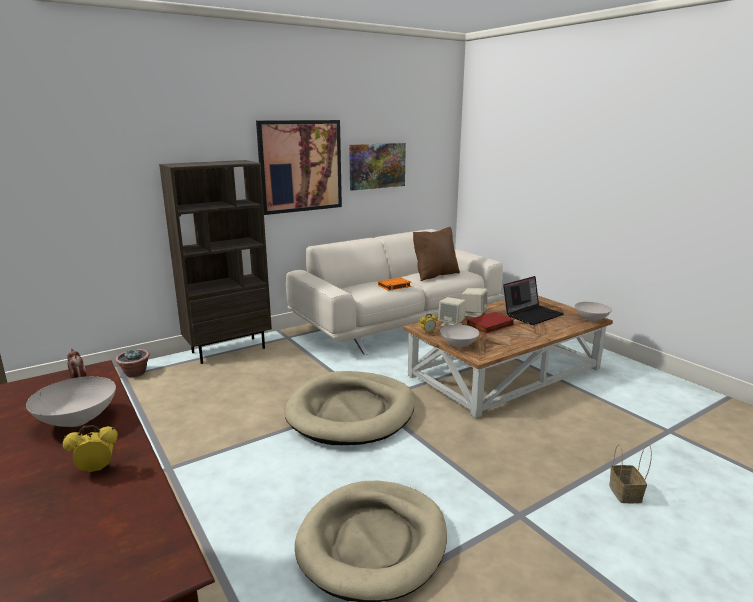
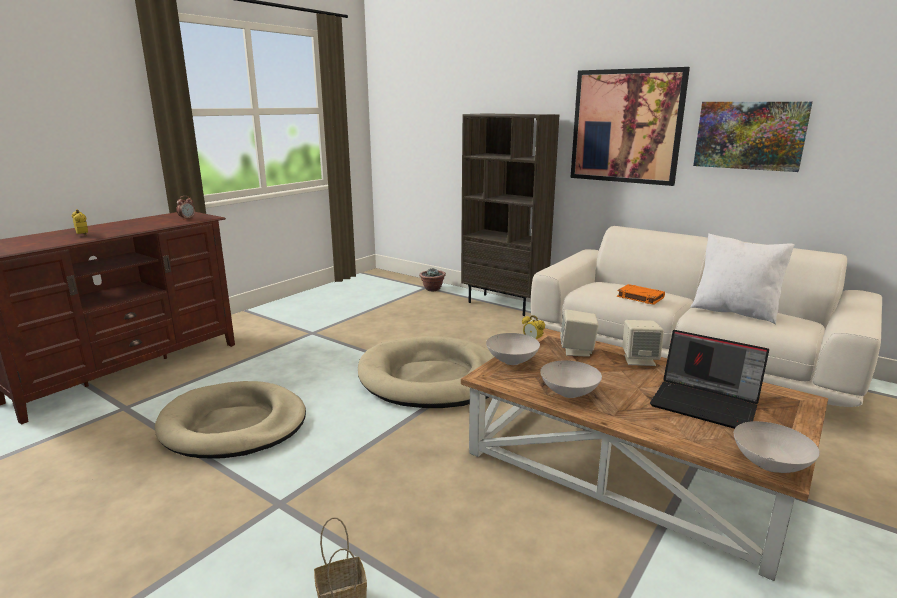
camera: 70 degrees right, 0 degrees up
white bowl [26,376,116,427] -> white bowl moved to [540,360,602,398]
brown pillow [413,227,460,281] -> white pillow [690,233,795,324]
red book [467,312,515,334] -> none

